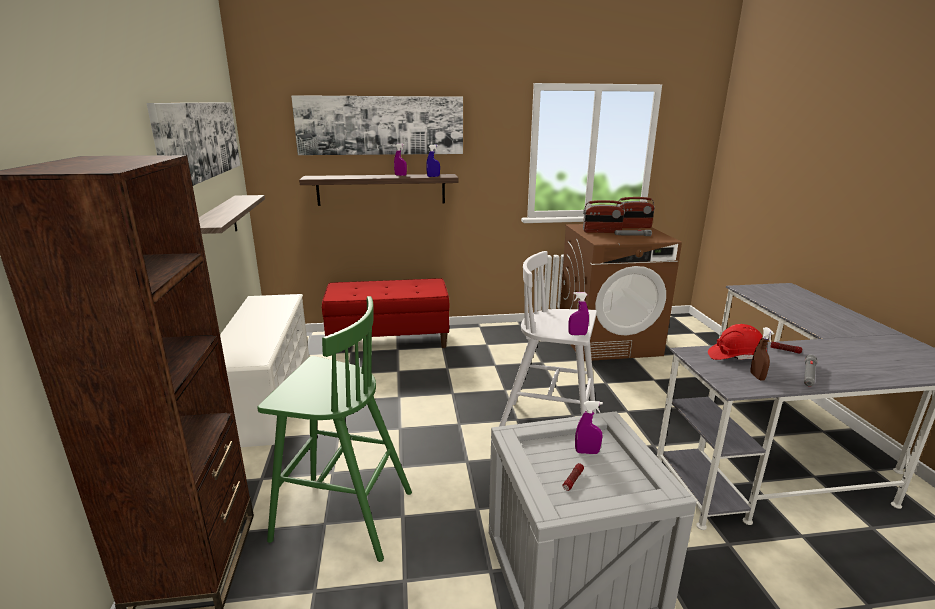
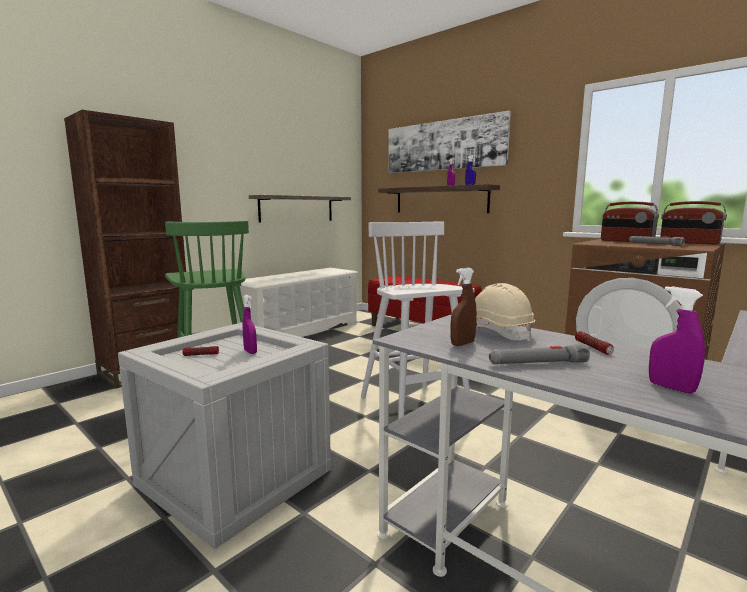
camera: 50 degrees right, 10 degrees down
picture [147,102,240,186] -> none
purple spray bottle [568,292,589,335] -> purple spray bottle moved to [649,286,705,393]
red hard hat [708,324,767,360] -> beige hard hat [475,283,535,342]

